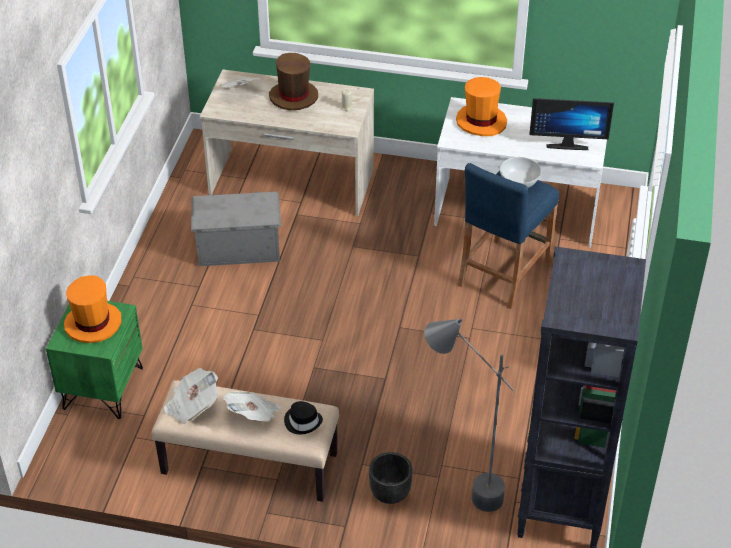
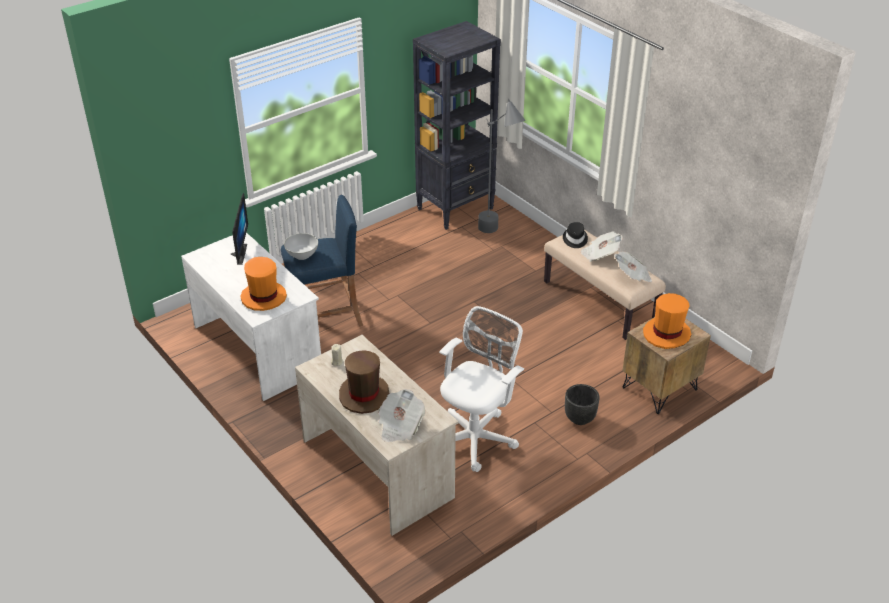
camera: 140 degrees left, 5 degrees down
green nightstand [46,301,143,419] -> brown nightstand [622,317,711,414]
grey storage box [191,192,281,266] -> white office chair [439,306,524,472]
black planter [369,452,413,504] -> black planter moved to [565,384,600,425]
monitor [529,98,614,150] -> monitor turned 45 degrees clockwise [230,193,248,265]

